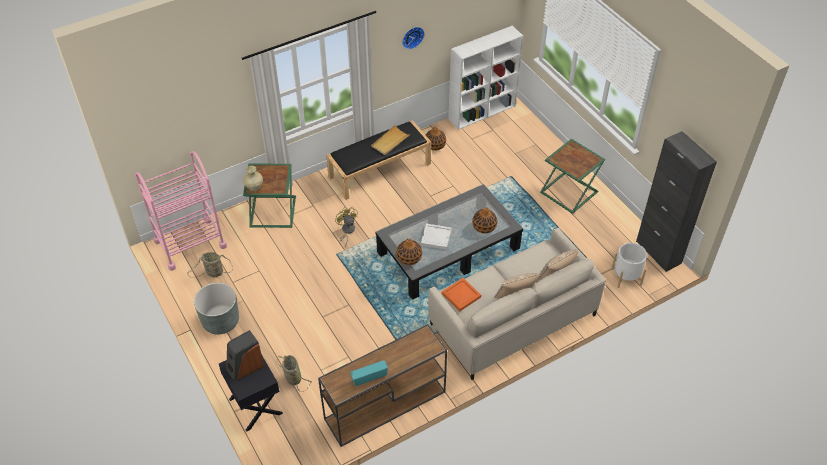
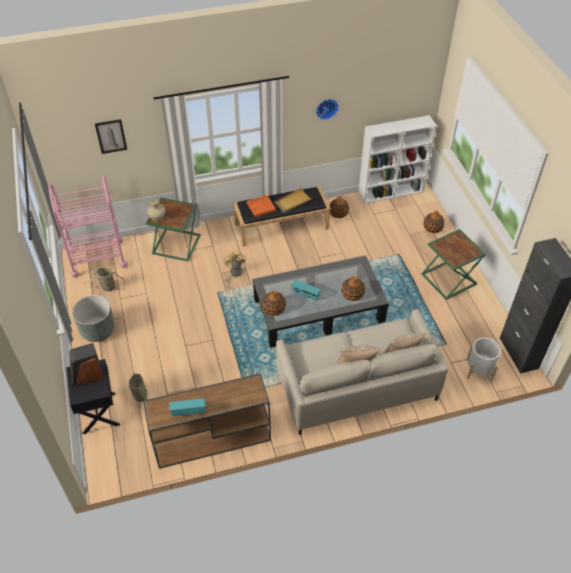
camera: 15 degrees right, 0 degrees up
white tray [421,223,452,250] -> radio [291,280,321,301]
orange tray [442,278,481,311] -> orange tray moved to [247,195,276,217]
none -> picture [95,119,127,154]
none -> vase [423,211,445,233]

